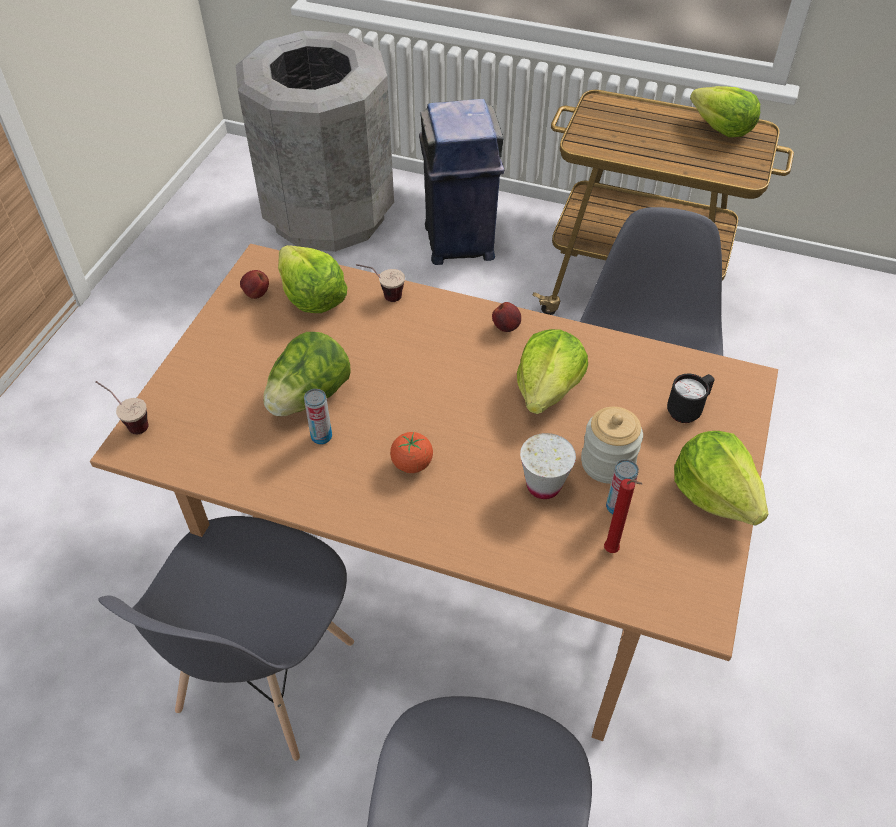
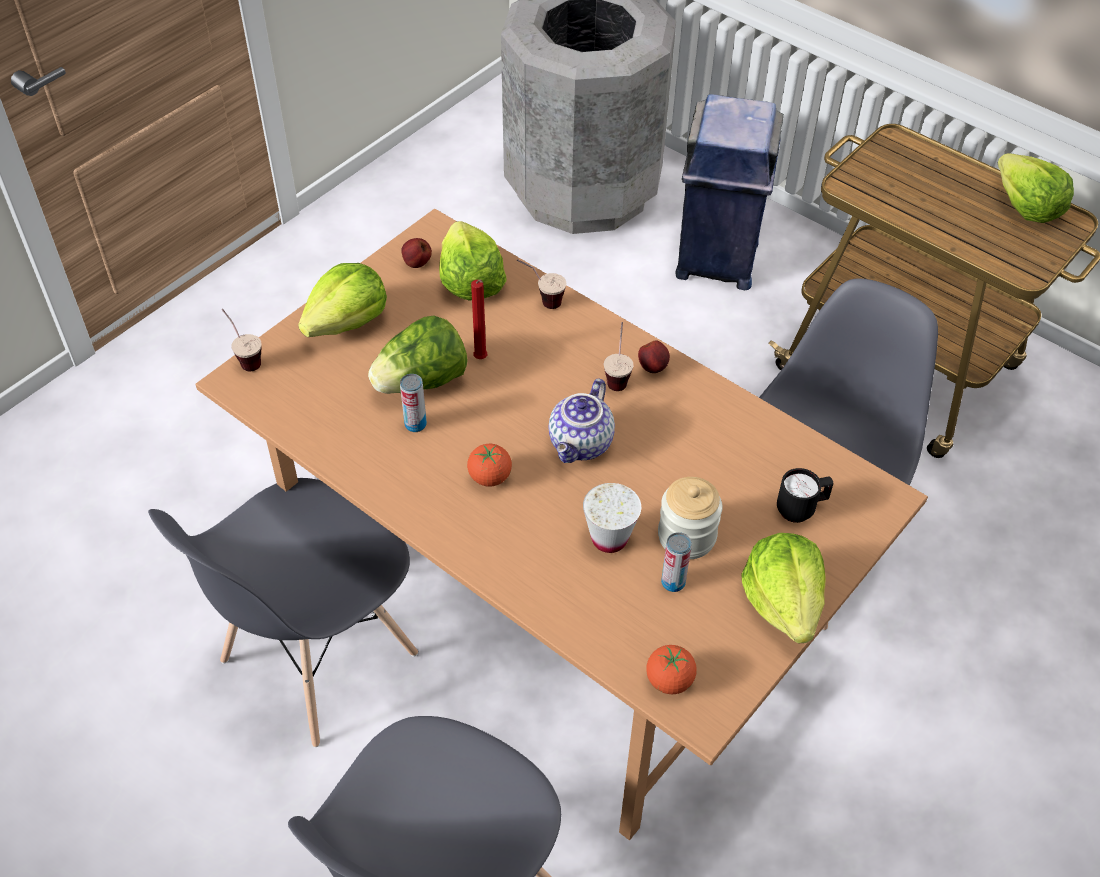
camera: 20 degrees right, 0 degrees up
lettuce [517,329,588,414] -> lettuce moved to [298,263,387,337]
red candle [604,479,642,553] -> red candle moved to [471,280,488,359]
none -> teapot [549,378,615,463]
none -> cup [603,322,634,391]
none -> tomato [646,645,697,694]

